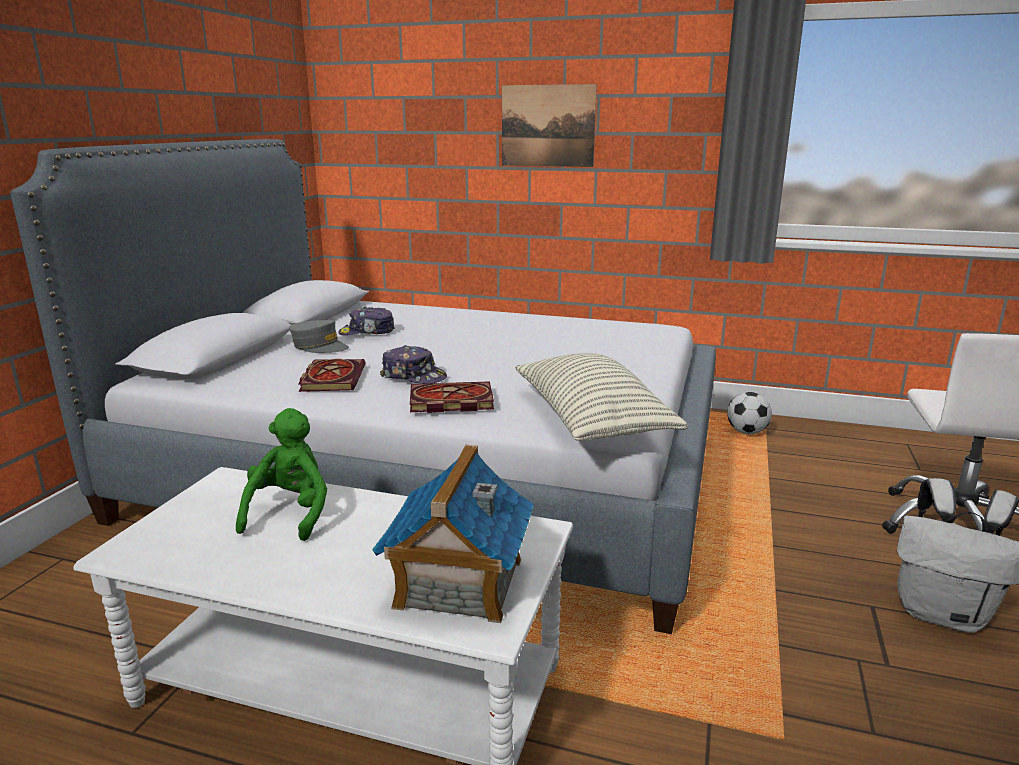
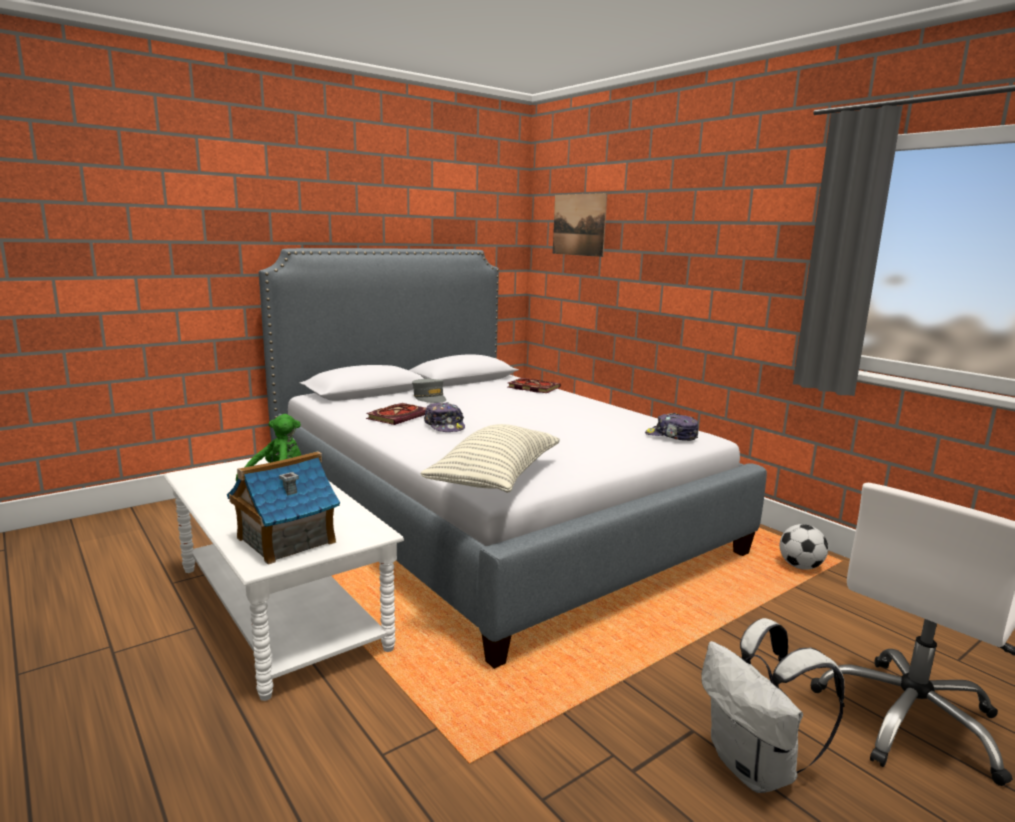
camera: 35 degrees right, 5 degrees down
cap [338,307,395,335] -> cap moved to [645,413,698,441]
book [410,381,494,413] -> book moved to [508,378,561,393]
picture [502,84,597,167] -> picture moved to [553,193,607,257]

